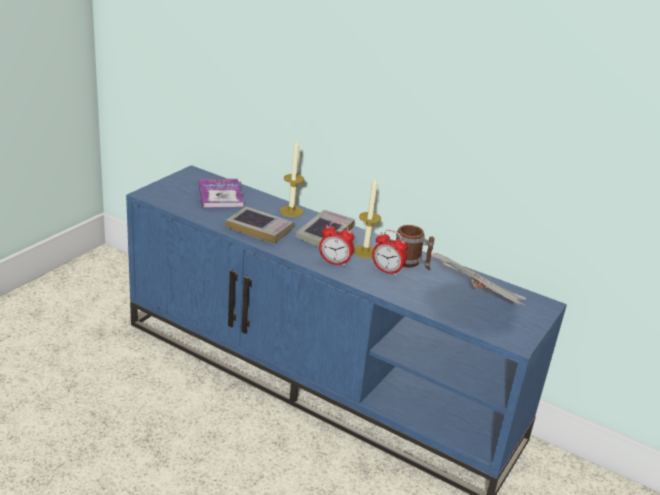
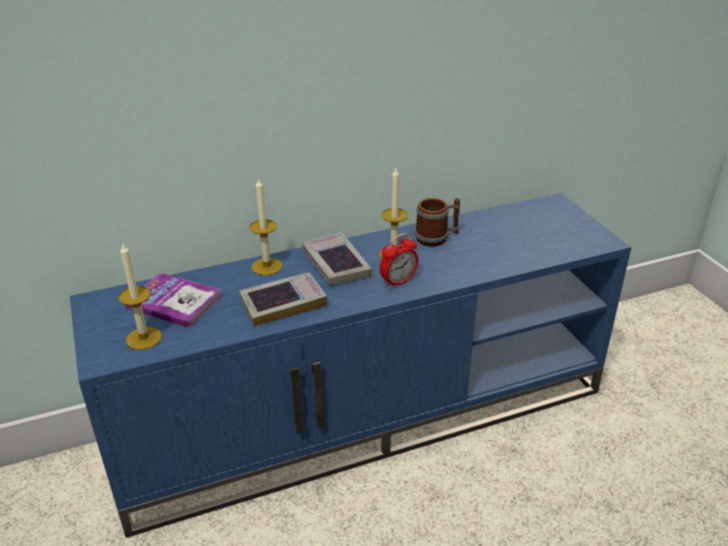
camera: 50 degrees left, 5 degrees up
alarm clock [372,230,407,276] -> none
newspaper [432,253,526,305] -> none
none -> candle [119,242,162,350]

